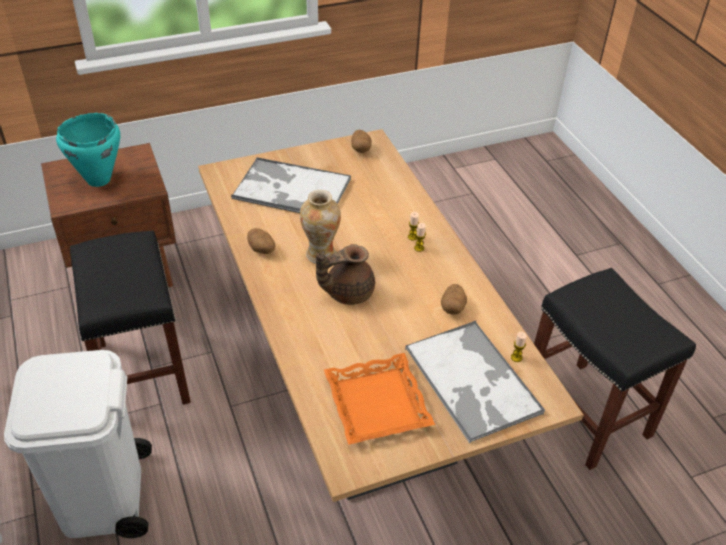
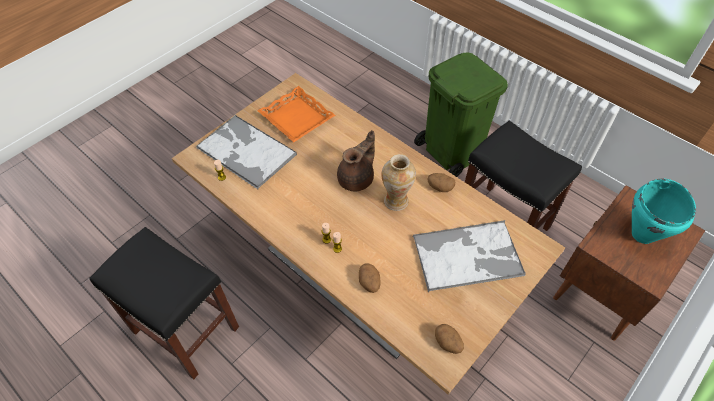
camera: 155 degrees right, 10 degrees up
white trash can [4,350,152,538] -> green trash can [414,53,508,177]
potato [441,284,467,314] -> potato moved to [359,264,381,293]

